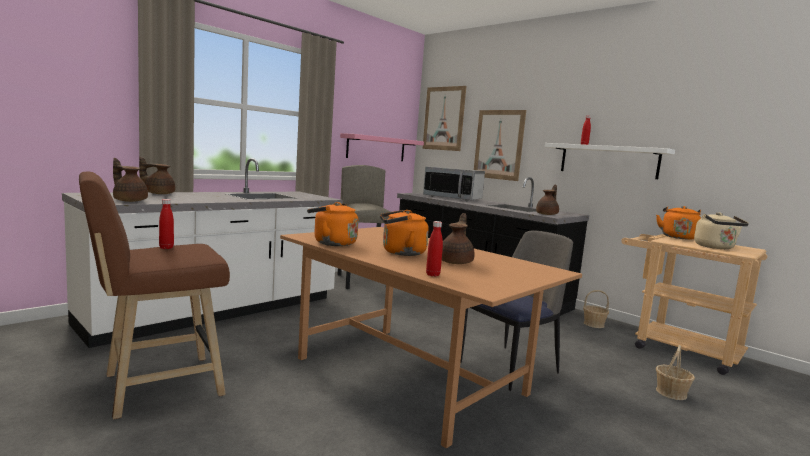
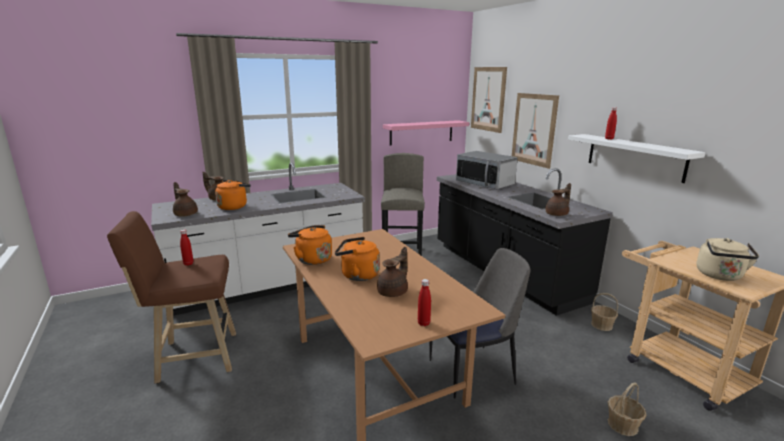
camera: 20 degrees right, 10 degrees up
red bottle [426,221,443,277] -> red bottle moved to [418,279,431,326]
orange kettle [656,206,701,240] -> orange kettle moved to [215,180,251,210]

